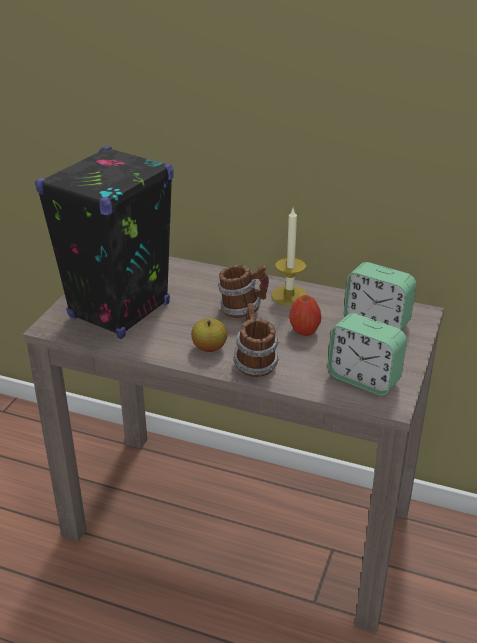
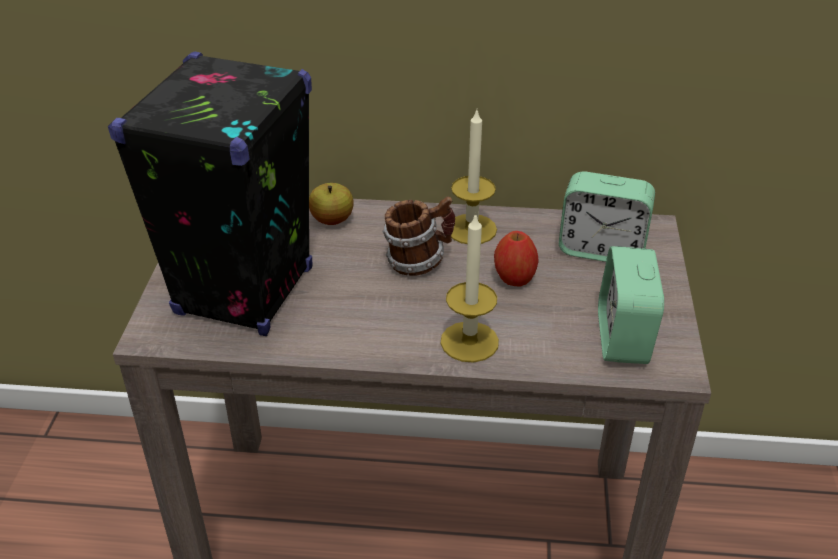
camera: 15 degrees left, 5 degrees up
apple [191,318,227,352] -> apple moved to [309,183,354,225]
mug [233,303,279,377] -> candle [441,212,499,363]
alarm clock [327,313,407,395] -> alarm clock turned 75 degrees clockwise [598,246,664,364]

